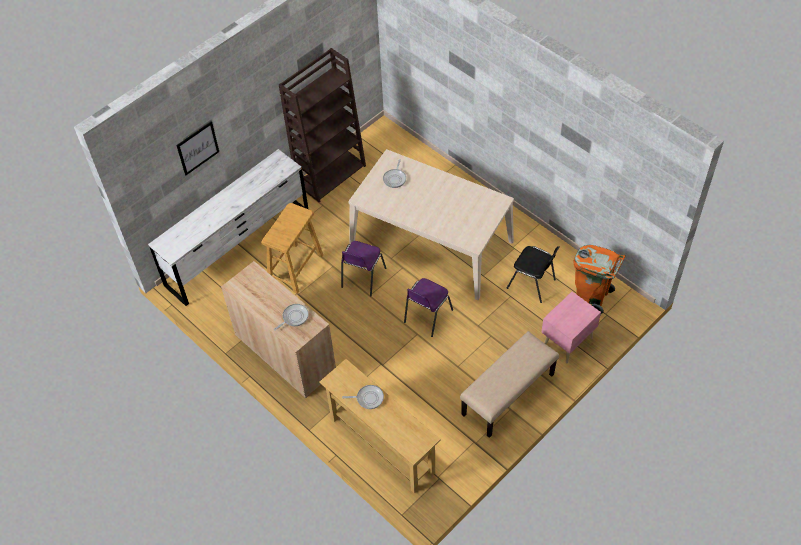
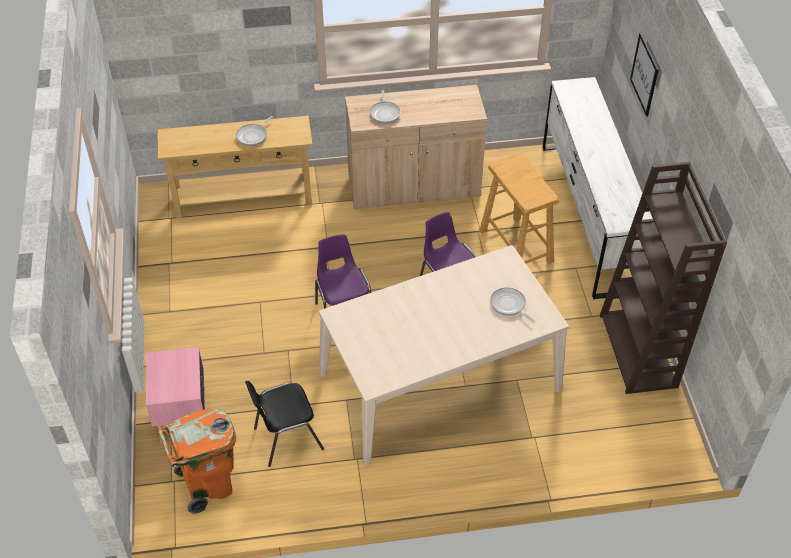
camera: 125 degrees right, 5 degrees down
beige bench [460,331,559,438] -> none

